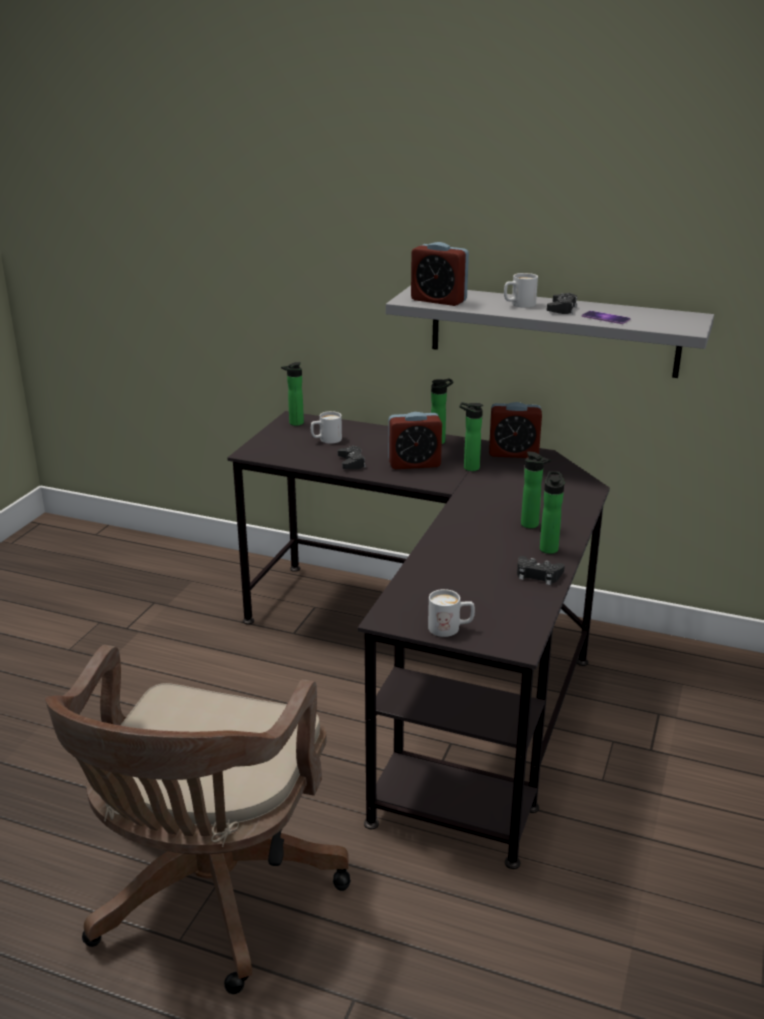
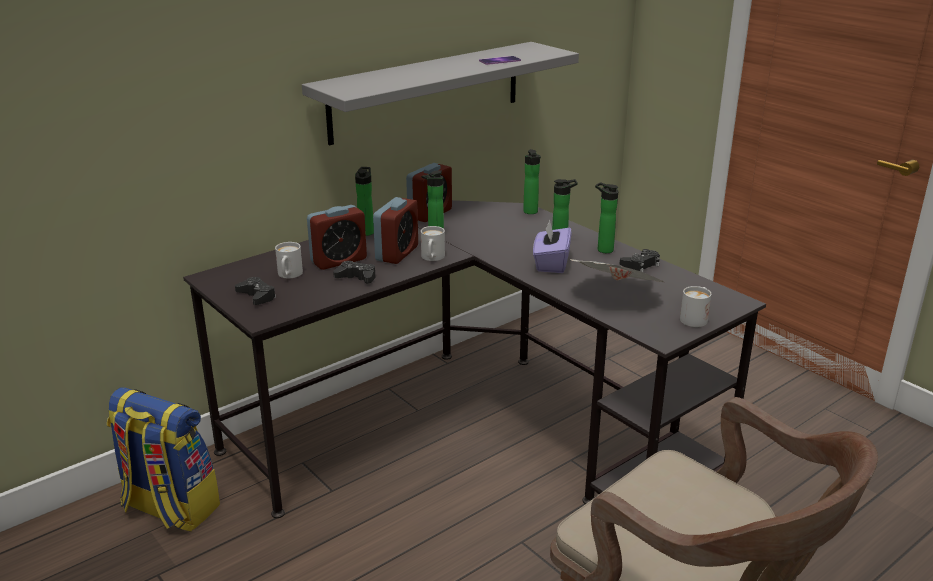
camera: 60 degrees left, 0 degrees up
bottle [281,362,304,426] -> bottle moved to [523,149,541,214]
alarm clock [411,242,469,306] -> alarm clock moved to [307,205,367,270]
white mug [504,273,538,308] -> white mug moved to [421,226,445,261]
black game controller [547,293,577,314] -> black game controller moved to [235,277,276,305]
none -> backpack [107,387,220,532]
none -> purple tissue box [533,220,572,273]
none -> newspaper [570,259,664,282]

